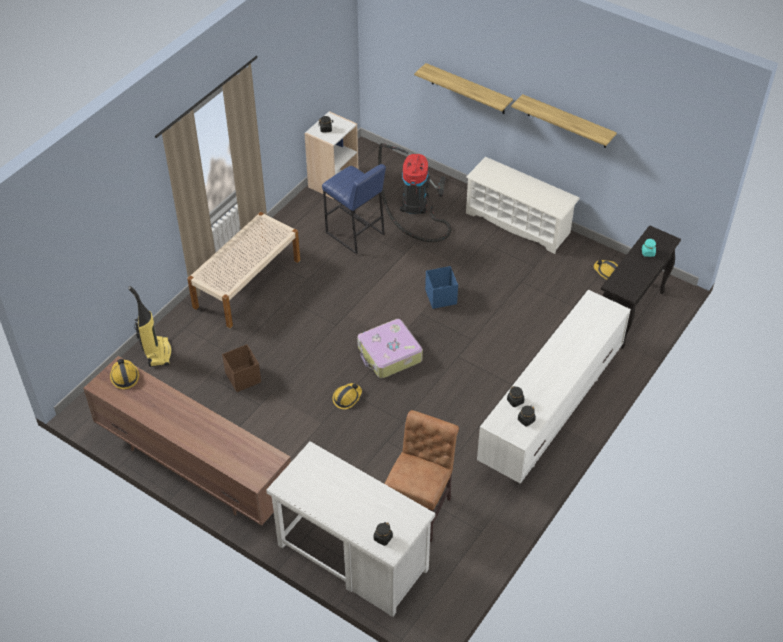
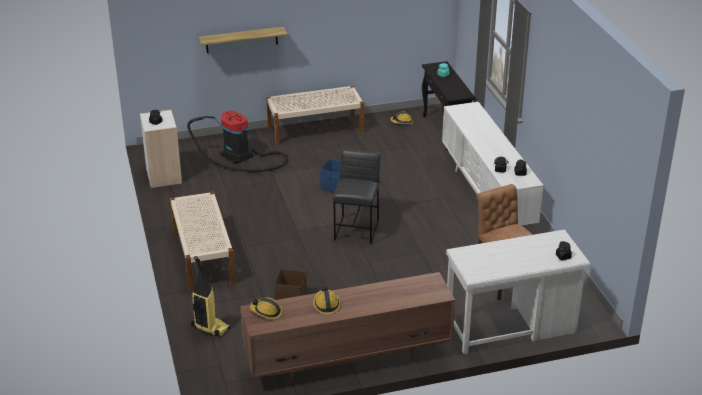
camera: 50 degrees left, 15 degrees down
blue stool [322,164,386,254] -> none
hard hat [332,383,362,409] -> hard hat moved to [313,287,340,314]
suitcase [357,319,423,378] -> grey stool [333,149,381,245]
white shoe rack [466,157,580,254] -> beige bench [266,86,364,145]
shelf [511,94,617,148] -> none

